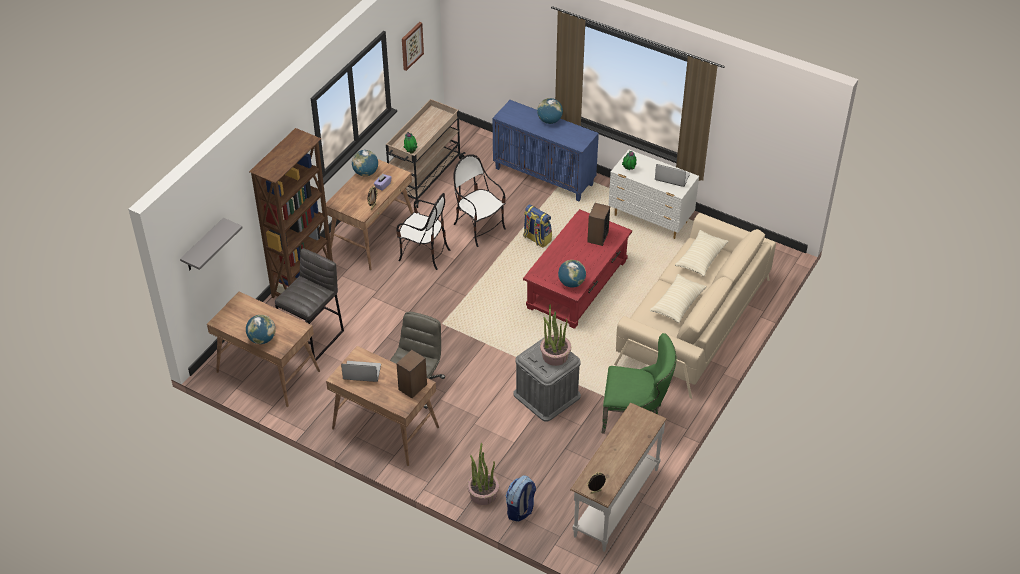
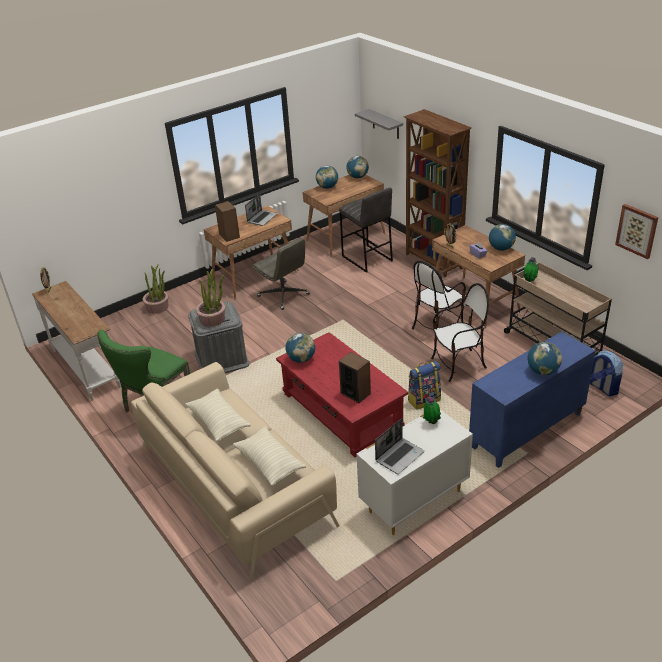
camera: 115 degrees right, 10 degrees down
backpack [506,475,536,521] -> backpack moved to [590,351,623,396]
none -> globe [346,156,369,178]

